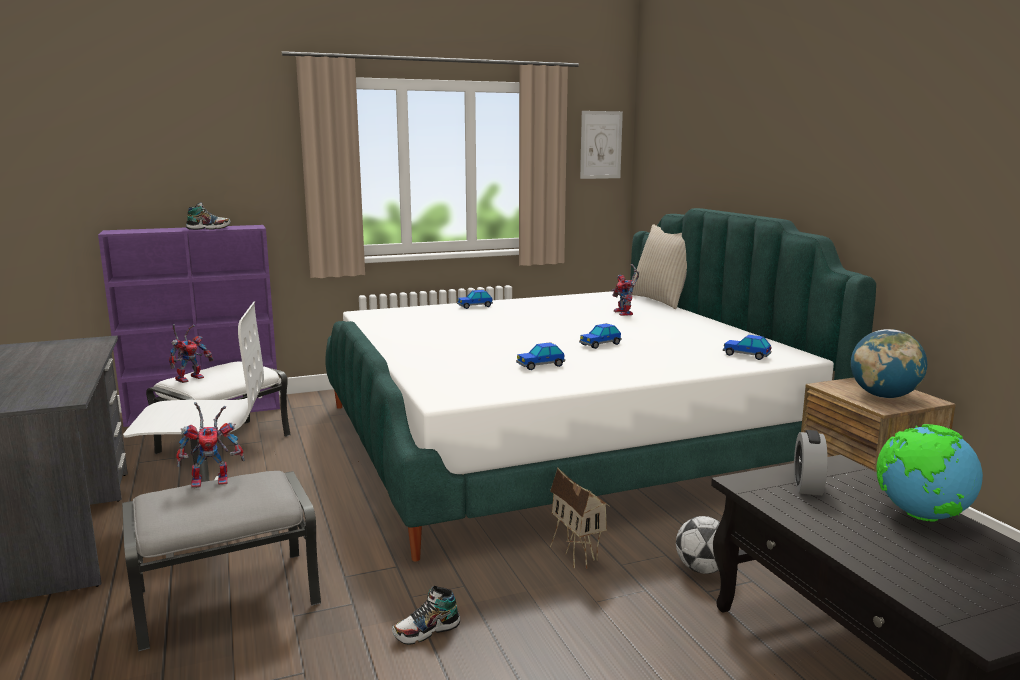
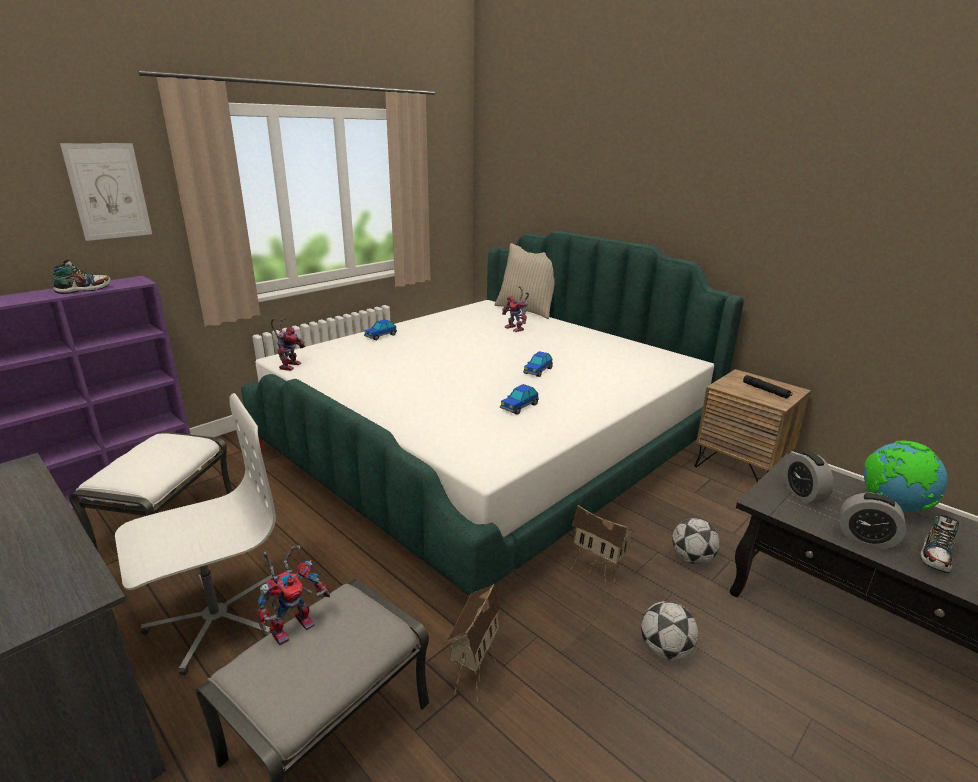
camera: 25 degrees left, 10 degrees up
toy robot [169,324,214,383] -> toy robot moved to [271,317,305,371]
shoe [392,586,460,645] -> shoe moved to [920,515,959,573]
picture [580,111,623,179] -> picture moved to [60,143,152,241]
toy car [723,335,771,360] -> none
globe [851,329,927,398] -> black flashlight [743,375,792,399]
none -> toy house [447,584,501,702]
none -> football [641,601,698,660]
none -> alarm clock [840,493,906,549]

